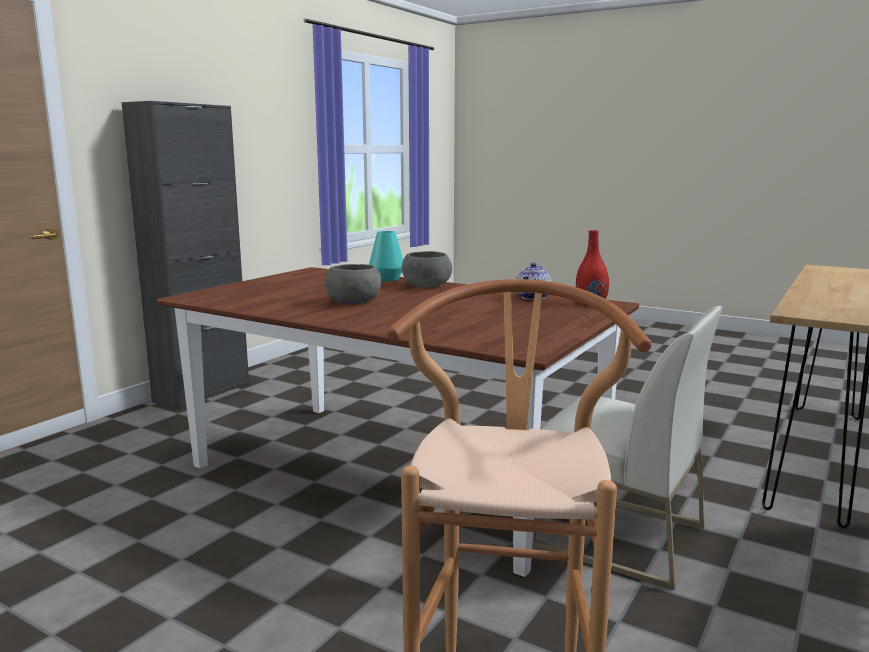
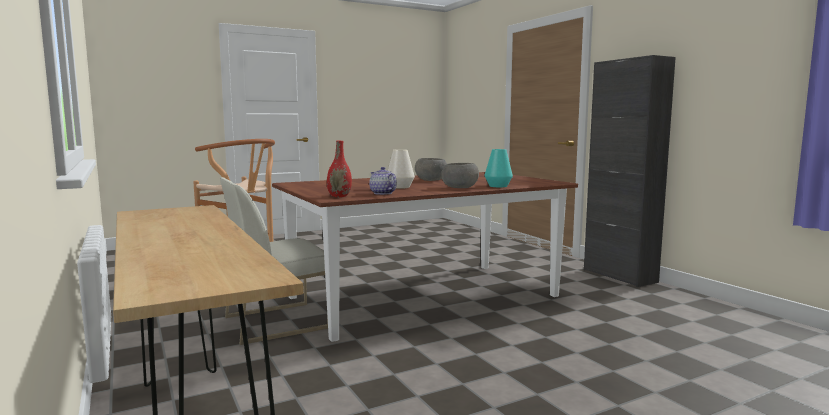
camera: 120 degrees right, 5 degrees down
none -> white vase [388,149,415,189]

